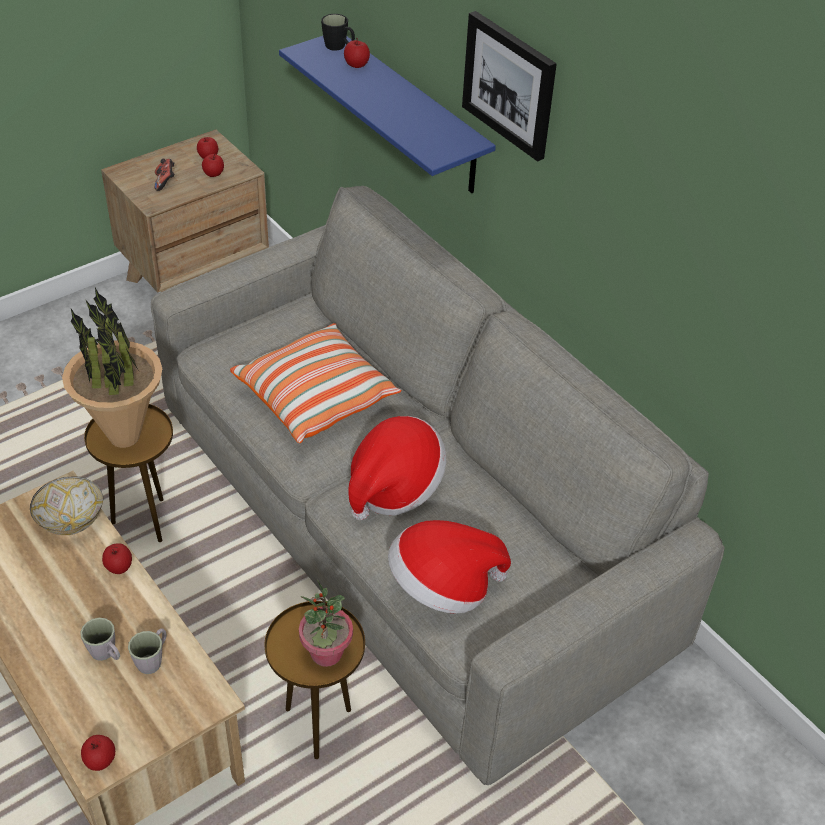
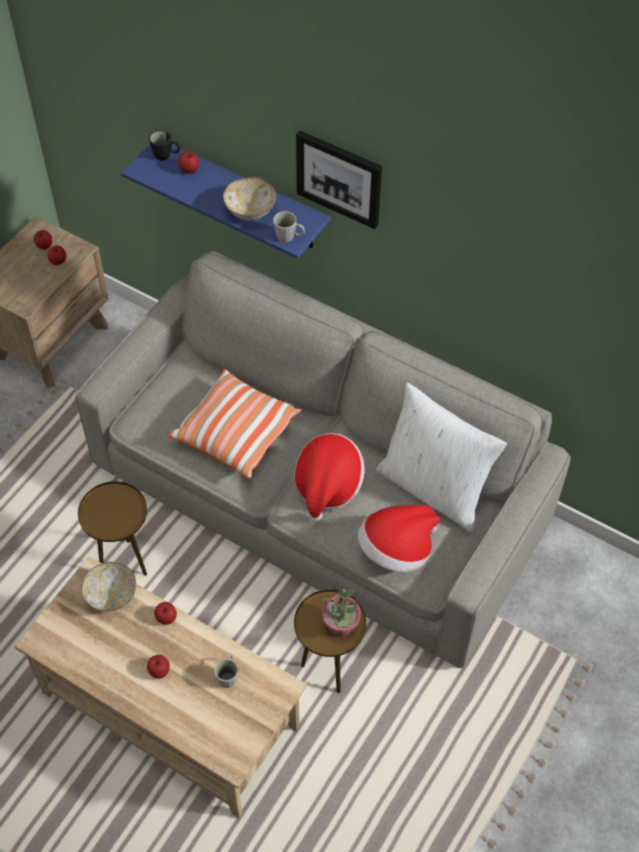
camera: 20 degrees left, 10 degrees up
potted plant [62,288,162,448] -> none
grey mug [80,618,120,661] -> grey mug moved to [273,211,305,243]
apple [81,735,115,771] -> apple moved to [147,655,170,679]
game controller [154,158,175,191] -> none
none -> bowl [223,177,277,221]
none -> white pillow [376,383,507,532]

